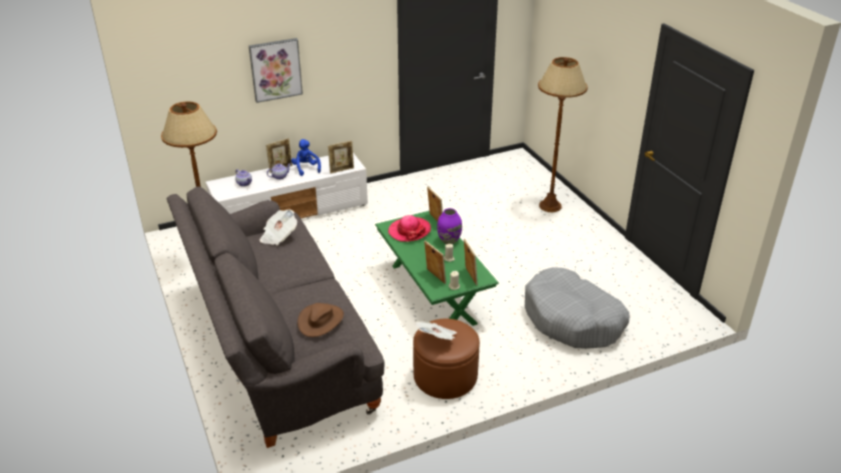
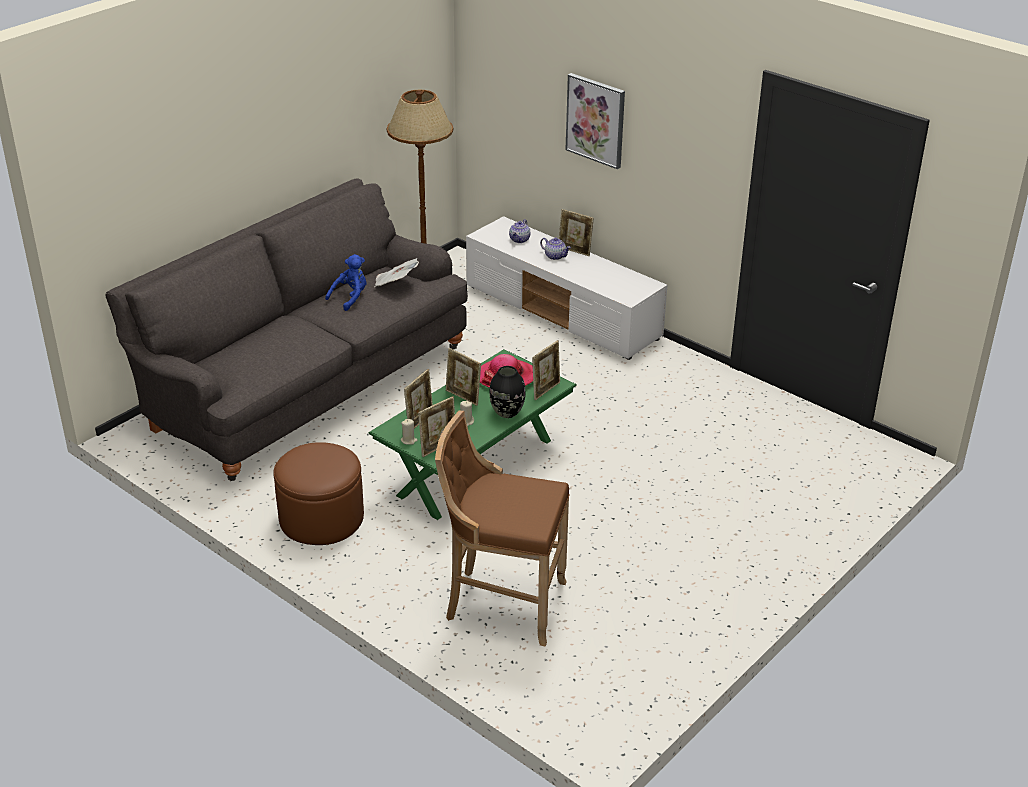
camera: 65 degrees right, 0 degrees up
blue plush toy [291,139,321,176] -> blue plush toy moved to [325,254,367,311]
brown hat [297,303,344,337] -> none
picture frame [328,141,354,174] -> picture frame moved to [446,348,481,406]
newspaper [415,321,457,340] -> none
purple vase [437,208,462,244] -> black vase [489,366,526,418]
grey dog bed [525,267,630,348] -> brown stool [435,411,570,646]
brown floor lamp [538,57,588,212] -> none

